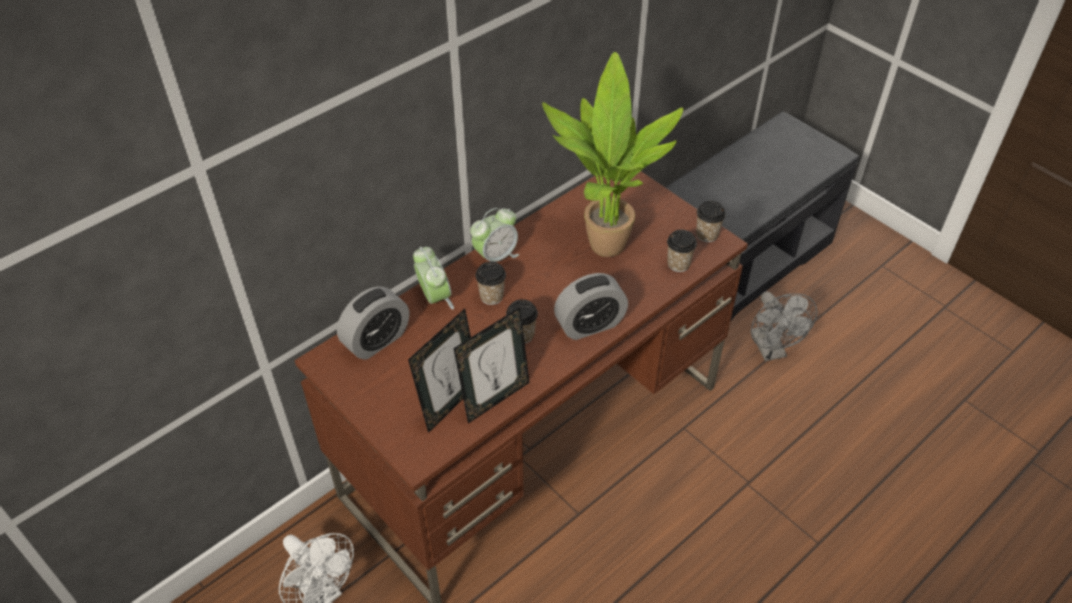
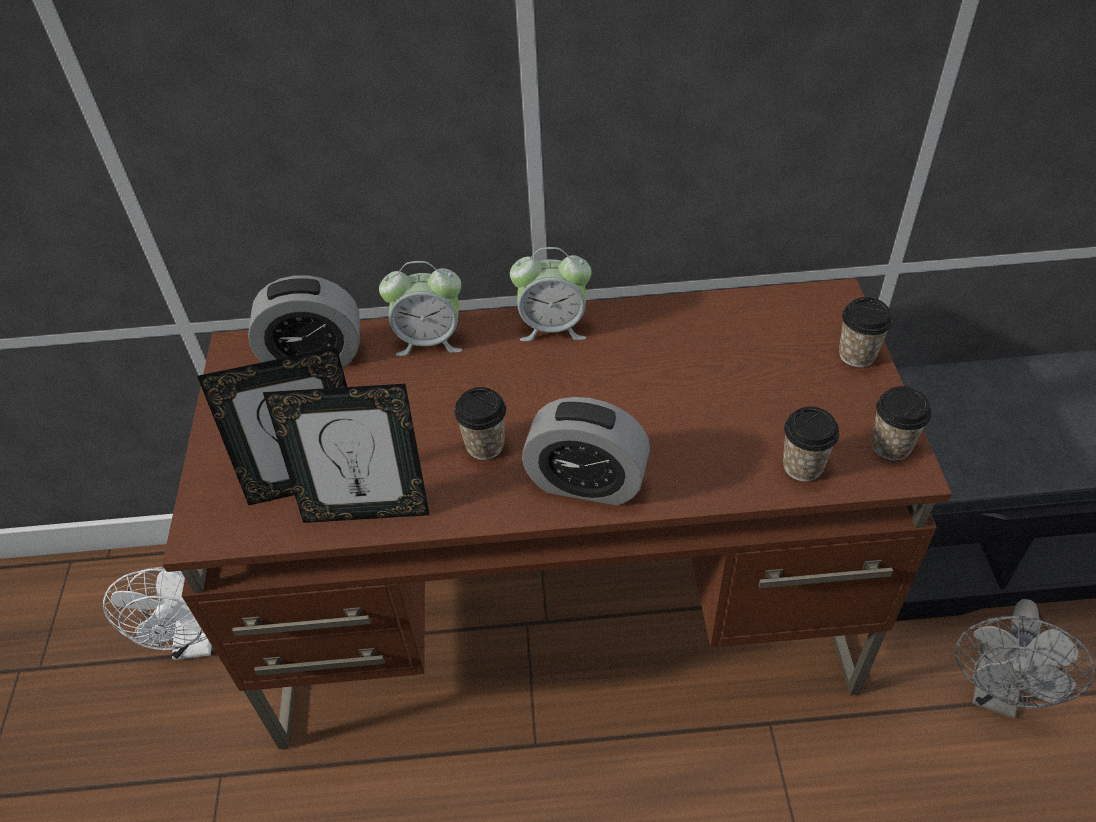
camera: 40 degrees right, 0 degrees up
alarm clock [413,247,454,309] -> alarm clock turned 75 degrees clockwise [379,261,462,356]
cup [475,262,506,305] -> cup moved to [839,297,893,367]
potted plant [542,52,683,257] -> none

